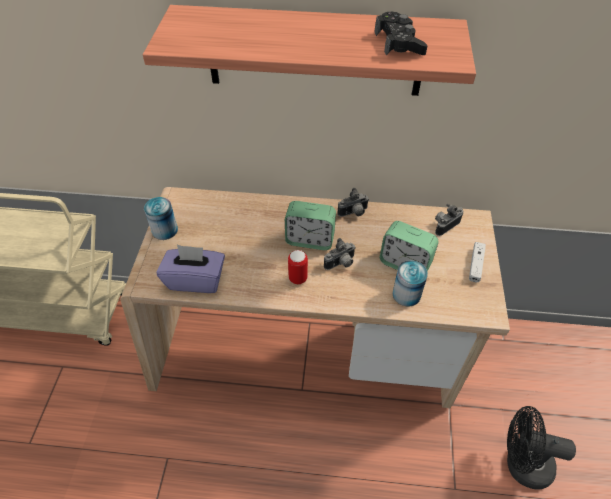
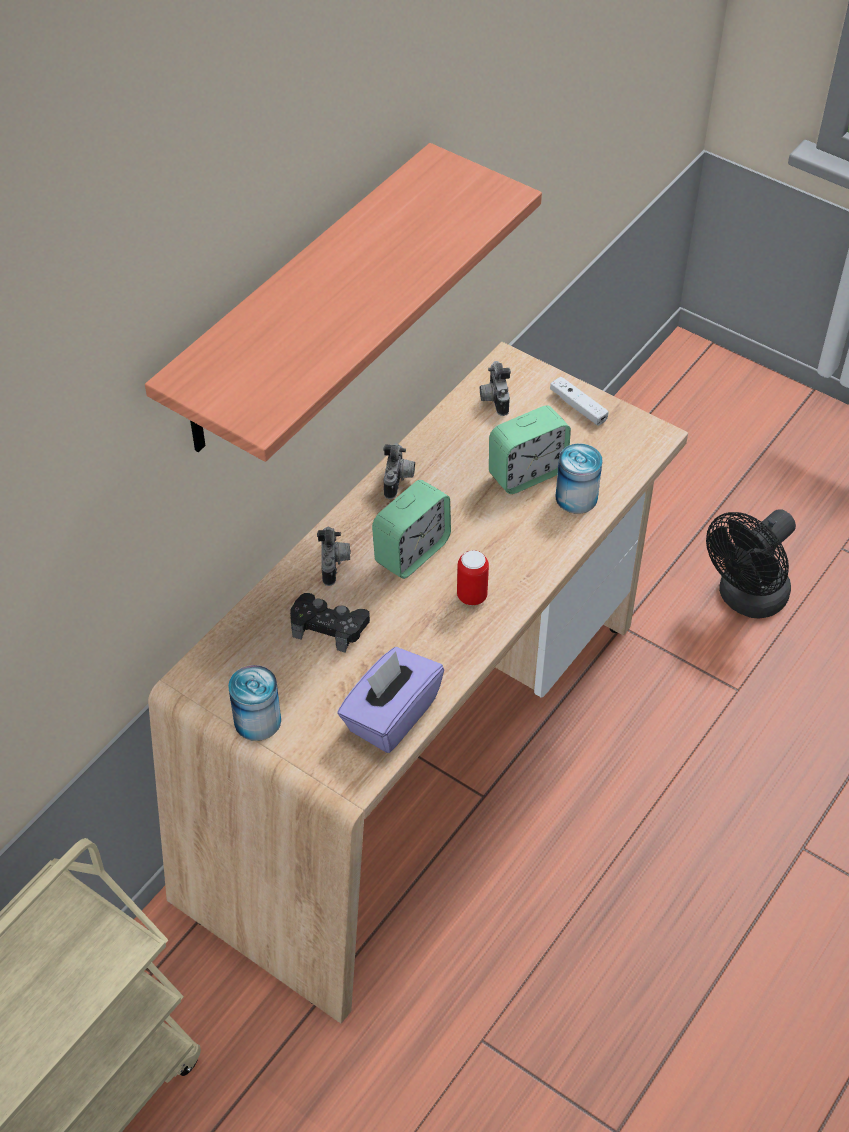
camera: 60 degrees left, 0 degrees up
camera [324,238,356,270] -> camera moved to [317,527,351,586]
black game controller [374,12,428,55] -> black game controller moved to [290,593,370,653]

